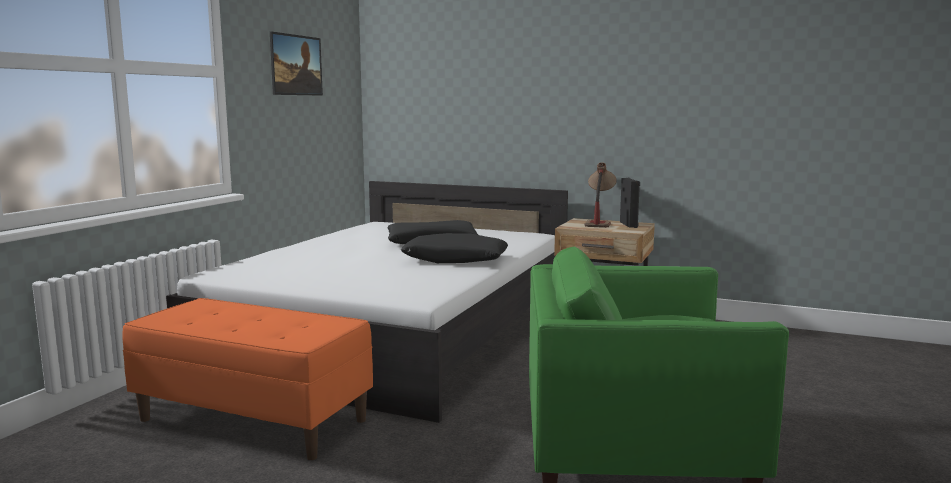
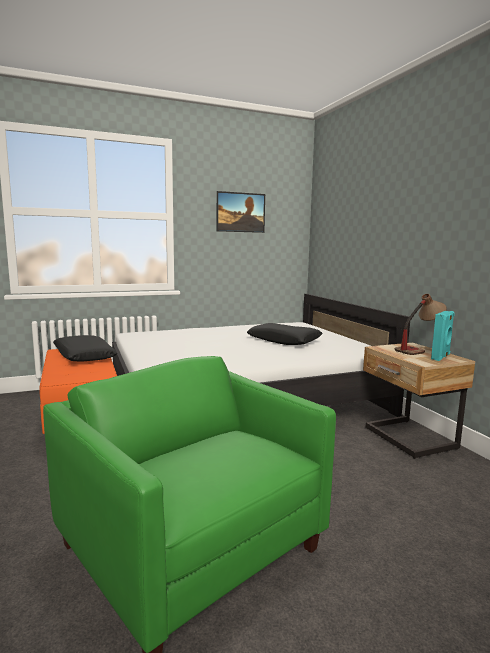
camera: 45 degrees right, 0 degrees up
black pillow [401,233,508,263] -> black pillow moved to [53,335,117,362]
black speaker [620,178,640,228] -> turquoise speaker [431,311,455,361]

